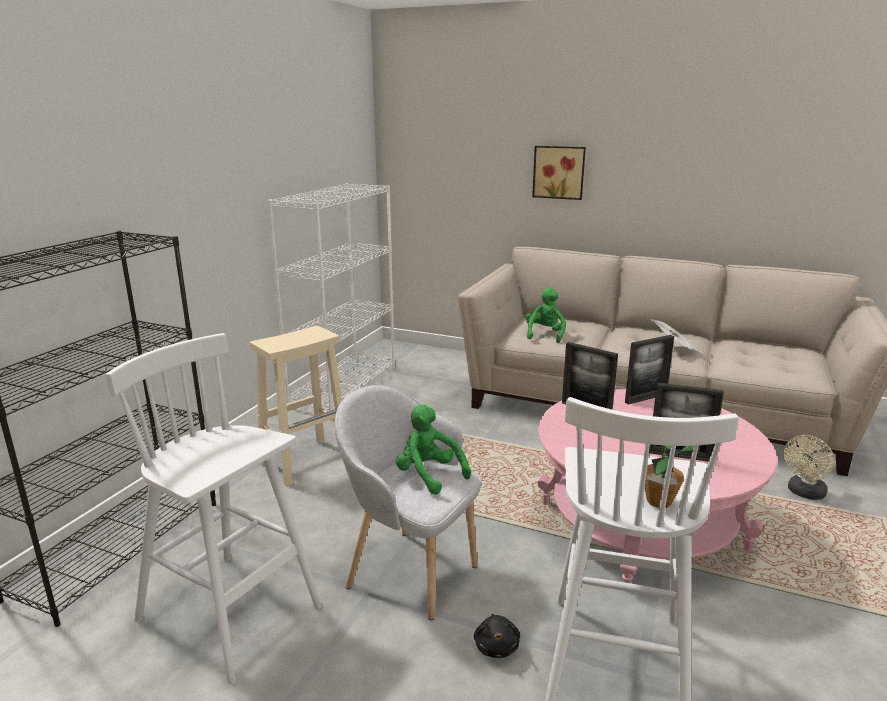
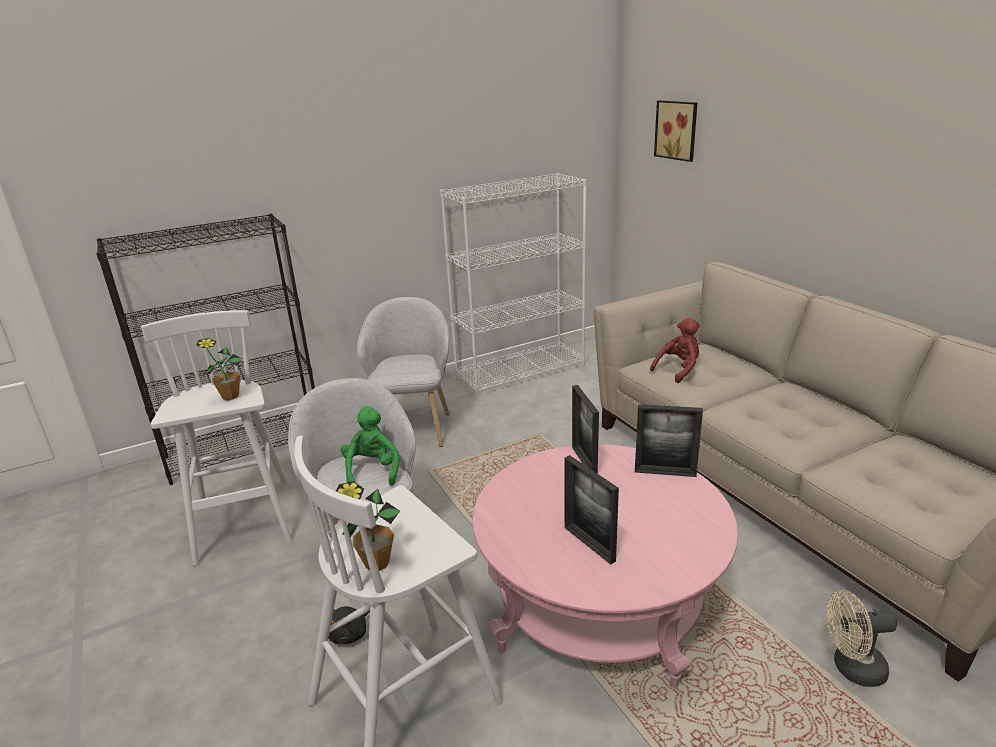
camera: 40 degrees right, 5 degrees up
beige stool [249,326,342,487] -> grey armchair [357,297,450,447]
green plush toy [525,288,566,343] -> red plush toy [650,318,700,383]
picture [532,146,586,200] -> picture moved to [654,100,697,162]
newspaper [650,319,705,354] -> none
none -> potted plant [196,338,243,400]

